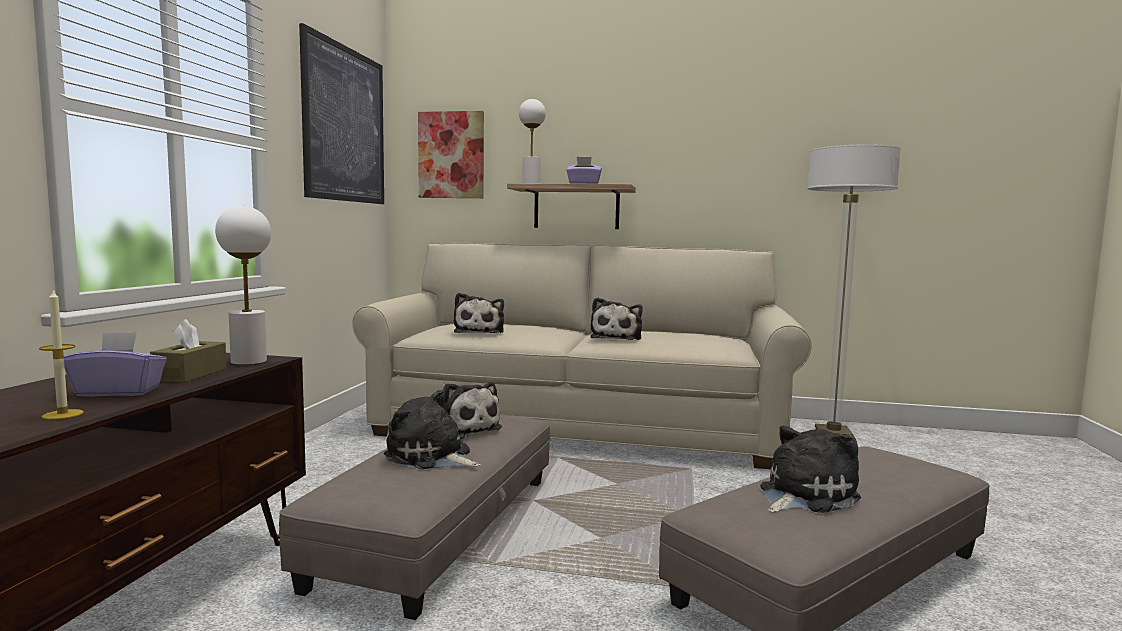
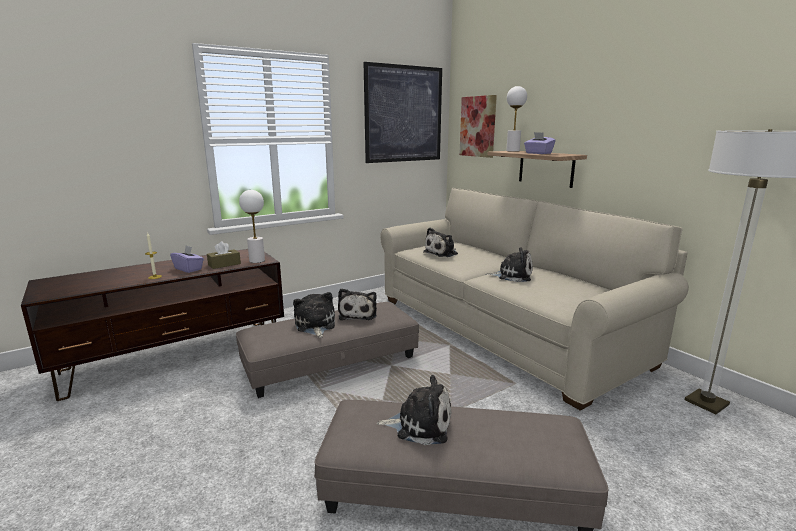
camera: 45 degrees right, 10 degrees up
plush toy [590,297,643,340] -> plush toy turned 135 degrees counterclockwise [485,247,533,282]

